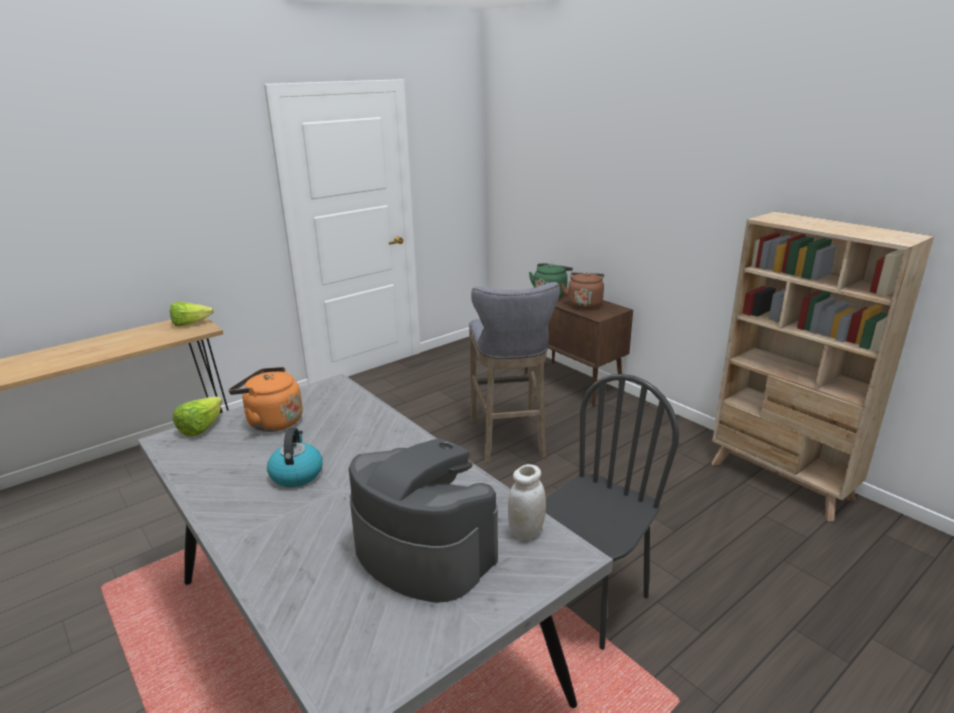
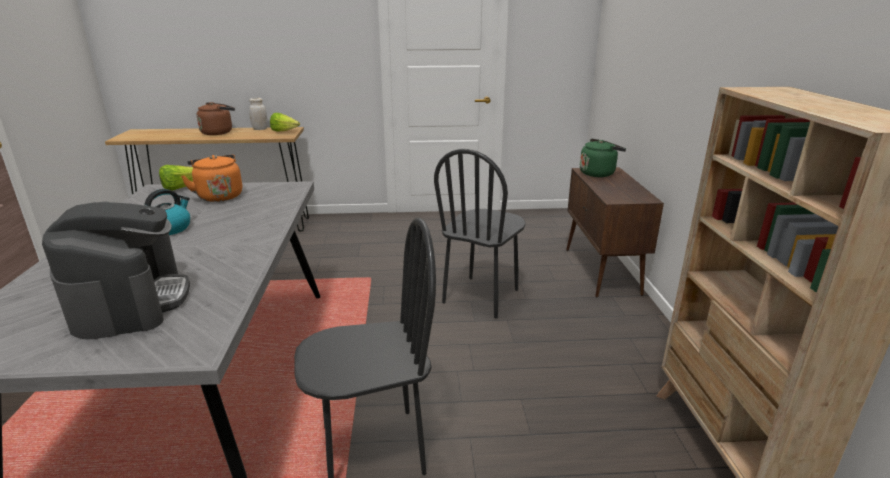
camera: 35 degrees right, 0 degrees up
grey stool [469,282,560,463] -> black chair [434,149,526,318]
white jar [508,464,546,541] -> white jar moved to [249,98,268,130]
brown kettle [561,272,604,309] -> brown kettle moved to [196,102,235,135]

